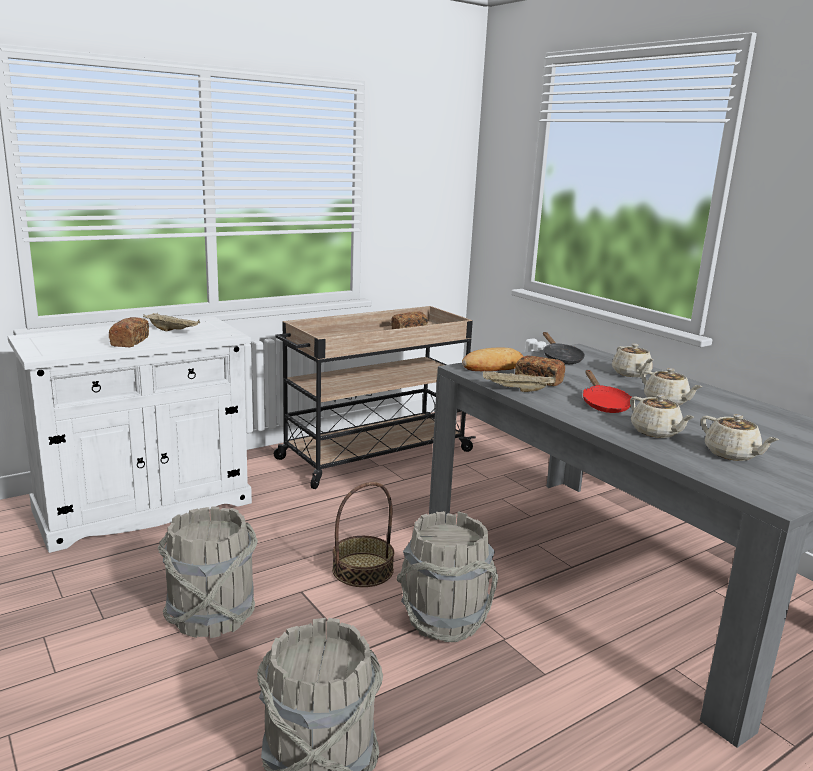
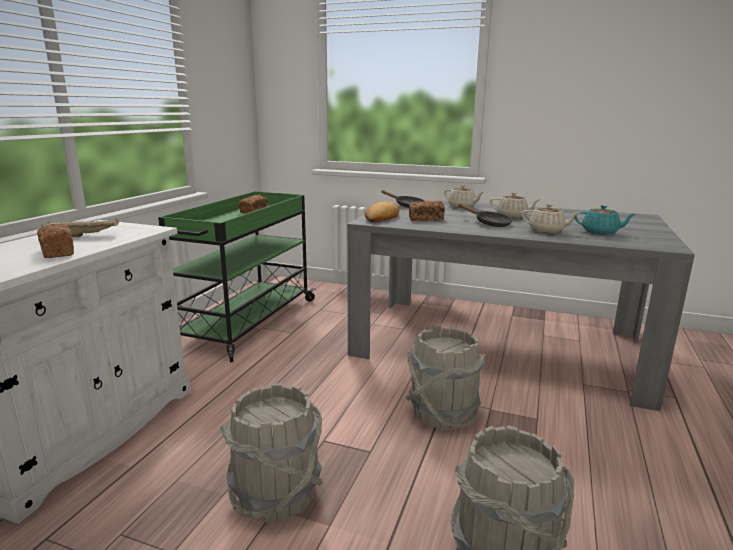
camera: 35 degrees left, 0 degrees up
beige cart [274,306,476,489] -> green cart [158,191,316,362]
basket [332,482,394,587] -> none
beige tray [483,371,556,392] -> none
red frying pan [583,370,631,413] -> black frying pan [458,204,512,227]
beige teapot [701,414,779,461] -> turquoise teapot [575,205,636,235]

